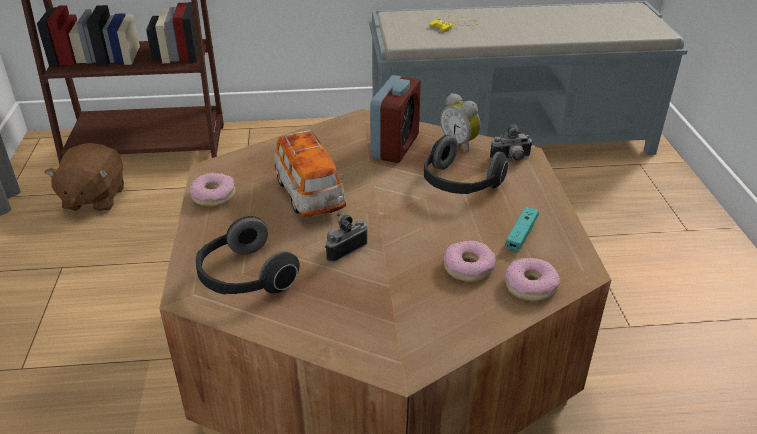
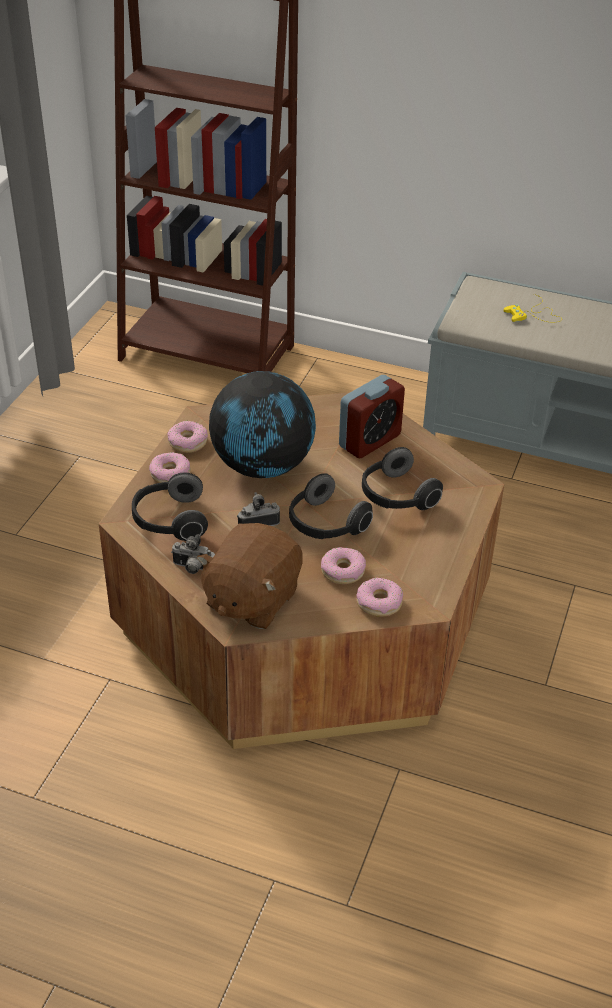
camera: 25 degrees right, 5 degrees up
brown plush toy [44,143,124,212] -> brown plush toy moved to [197,523,302,629]
toy car [274,129,346,216] -> globe [209,371,316,478]
alarm clock [440,93,481,152] -> none
camera [490,123,533,161] -> camera moved to [171,534,215,574]
turquoise game controller [506,207,539,252] -> none
none -> donut [149,452,191,483]
none -> headphones [289,473,373,539]

